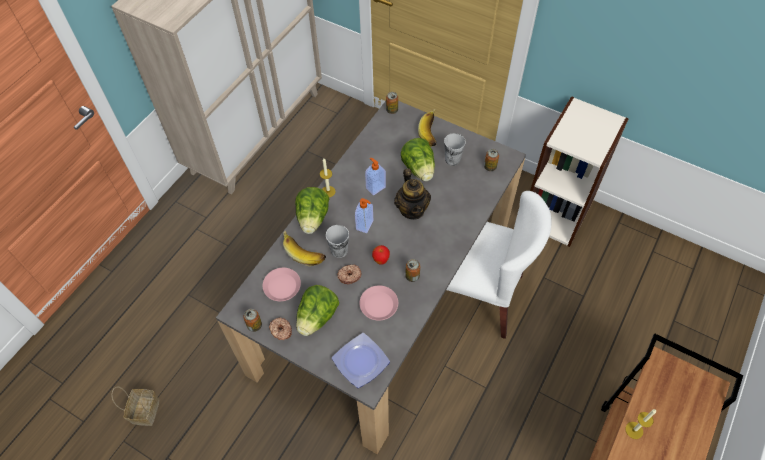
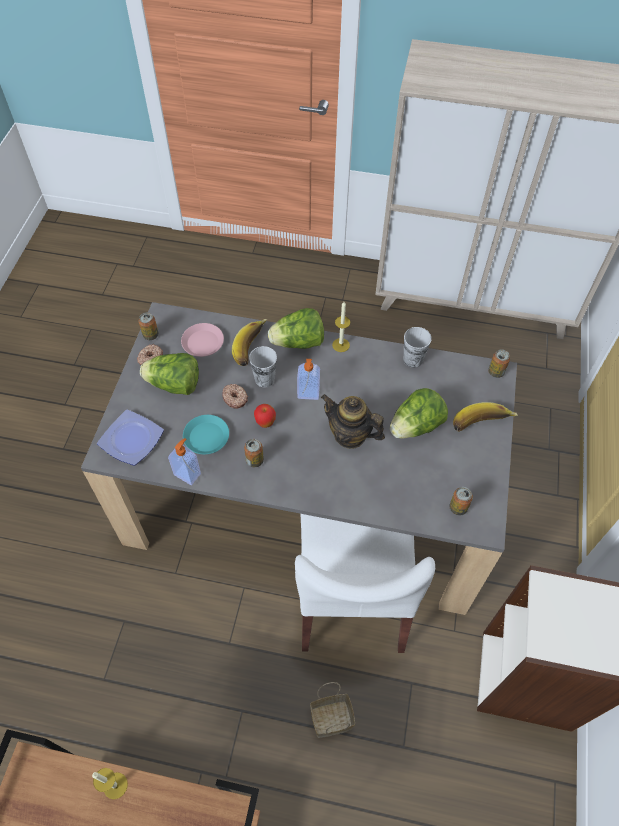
camera: 70 degrees right, 0 degrees up
basket [112,387,159,426] -> basket moved to [310,682,355,738]
pink plate [359,285,398,321] -> turquoise plate [183,415,229,454]
soap dispenser [365,158,386,195] -> soap dispenser moved to [168,438,201,485]
teapot [394,169,431,220] -> teapot turned 60 degrees clockwise [321,394,385,449]
cup [444,133,466,166] -> cup moved to [404,327,432,368]

